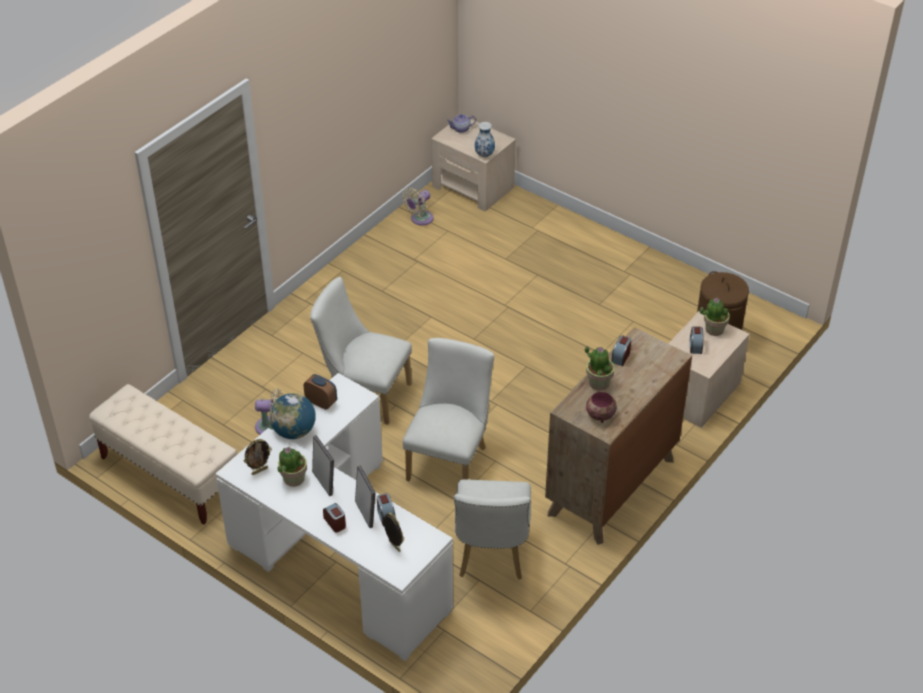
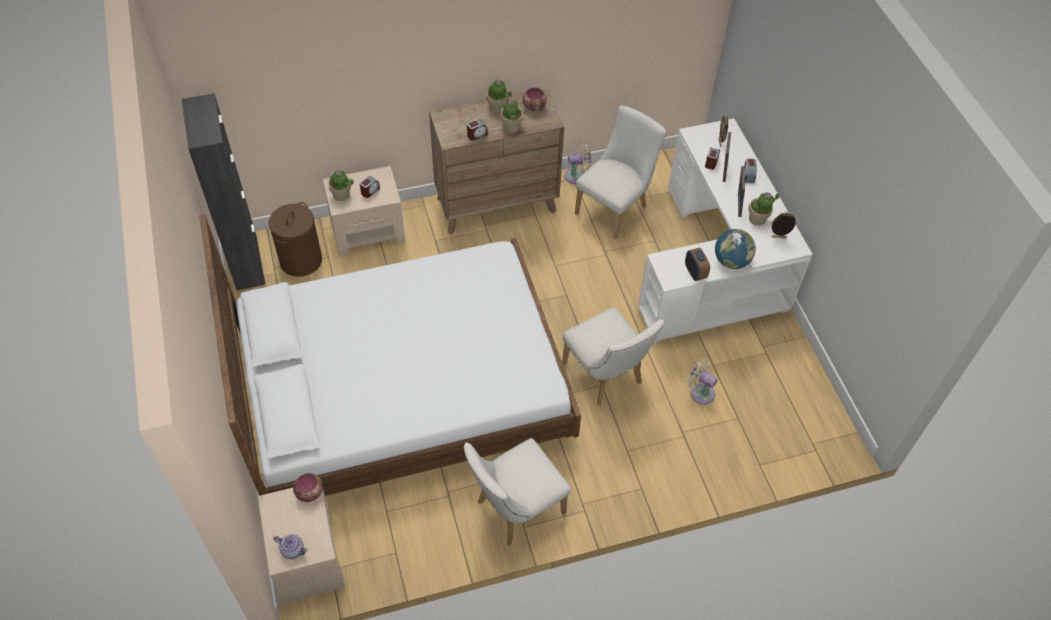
camera: 145 degrees left, 10 degrees up
beige bench [89,384,237,525] -> none
beige fan [402,188,434,225] -> beige fan moved to [564,144,592,184]
white chair [403,338,494,481] -> white chair moved to [464,438,571,546]
vase [475,122,495,157] -> bowl [293,473,323,502]
none -> black cabinet [181,93,265,290]
none -> bed [199,214,581,496]
none -> potted plant [486,79,512,113]

